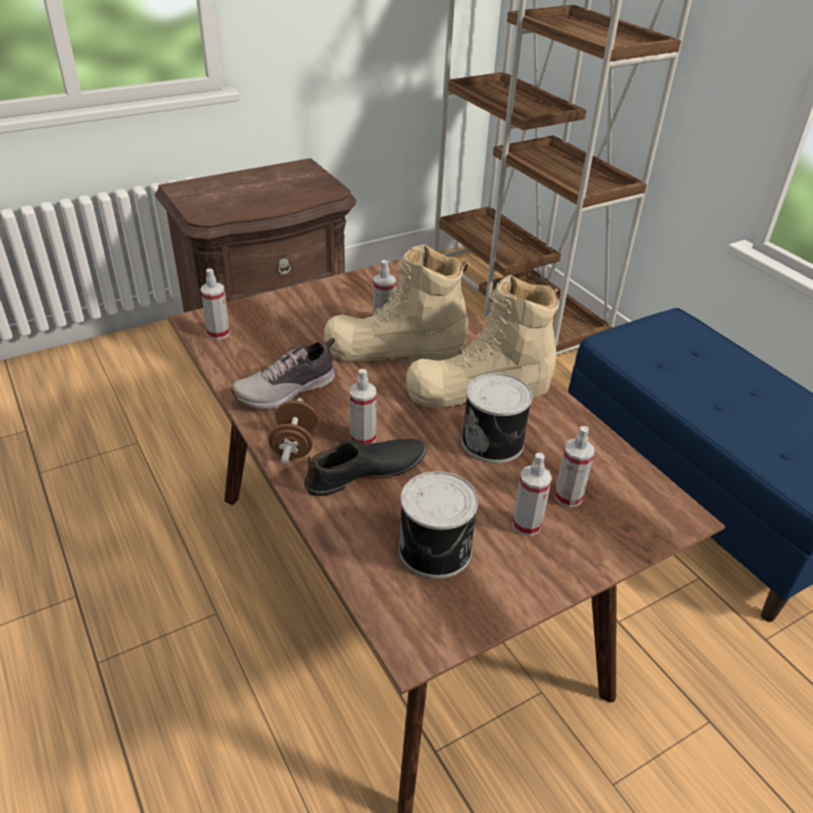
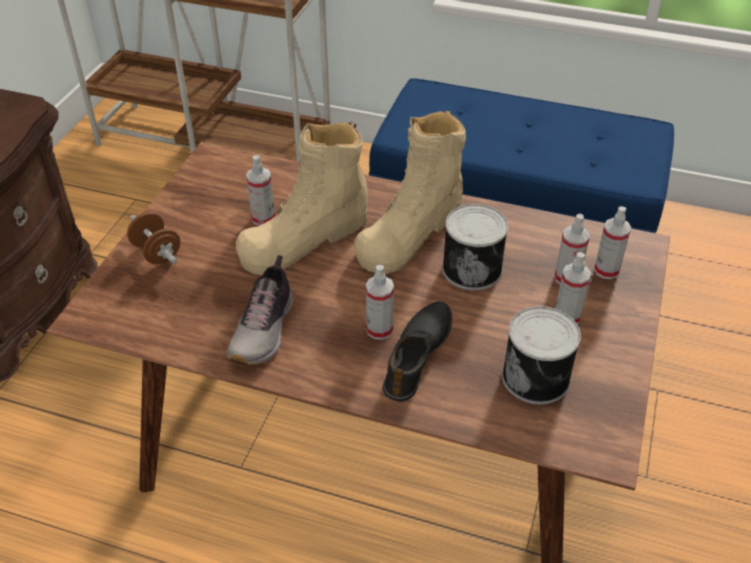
camera: 40 degrees left, 5 degrees up
spray bottle [200,269,230,340] -> spray bottle moved to [594,206,631,279]
brown dumbbell [269,398,318,464] -> brown dumbbell moved to [127,212,180,265]

